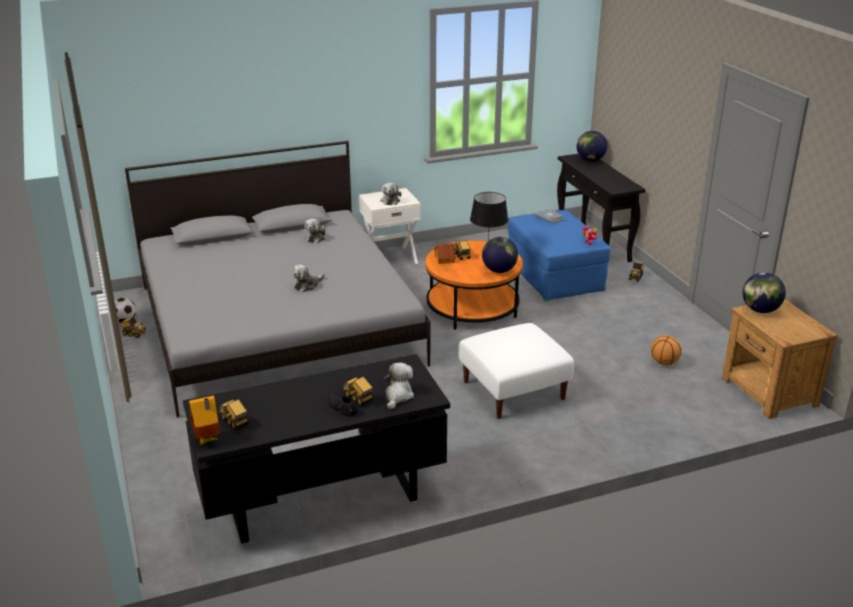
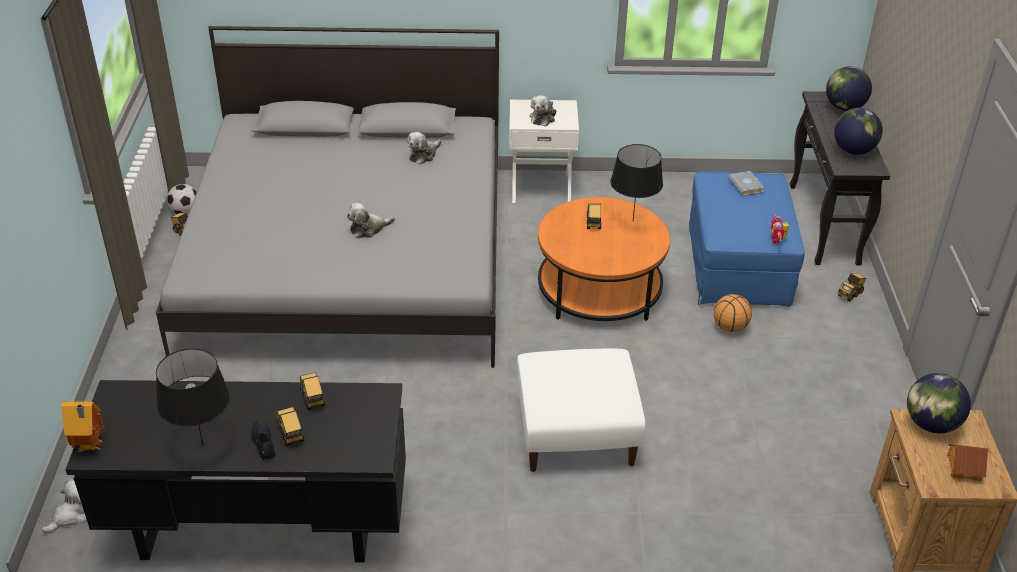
camera: 20 degrees right, 10 degrees up
toy truck [220,399,248,429] -> toy truck moved to [300,373,325,410]
plush toy [384,363,414,409] -> plush toy moved to [42,479,87,533]
toy house [434,243,456,264] -> toy house moved to [947,444,989,481]
globe [482,237,518,273] -> globe moved to [834,108,883,155]
basketball [651,335,682,365] -> basketball moved to [714,294,752,332]
none -> black table lamp [156,348,230,446]

